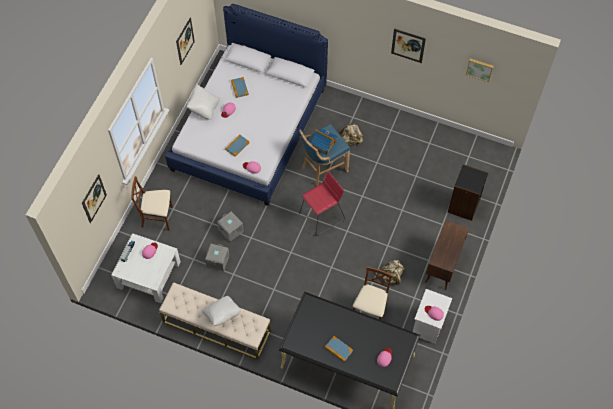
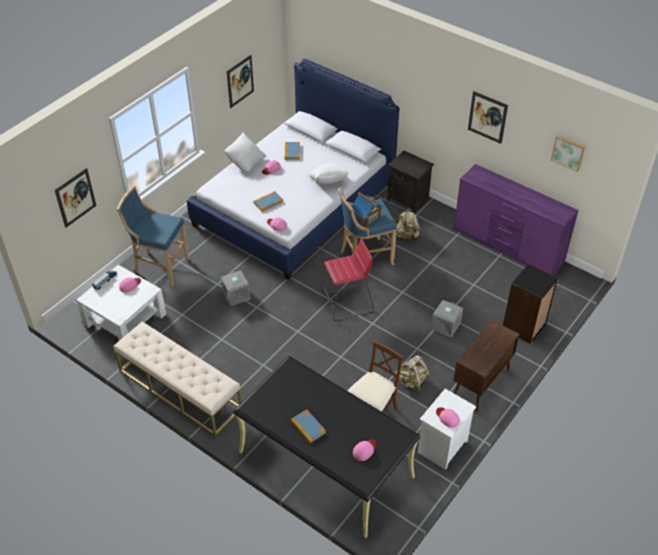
camera: 15 degrees right, 15 degrees down
brown chair [131,176,173,231] -> blue stool [117,186,190,286]
white pillow [202,296,241,326] -> white pillow moved to [309,163,348,184]
grey storage box [205,244,229,271] -> grey storage box moved to [431,300,463,338]
none -> black nightstand [387,150,434,213]
none -> purple dresser [453,164,579,275]

